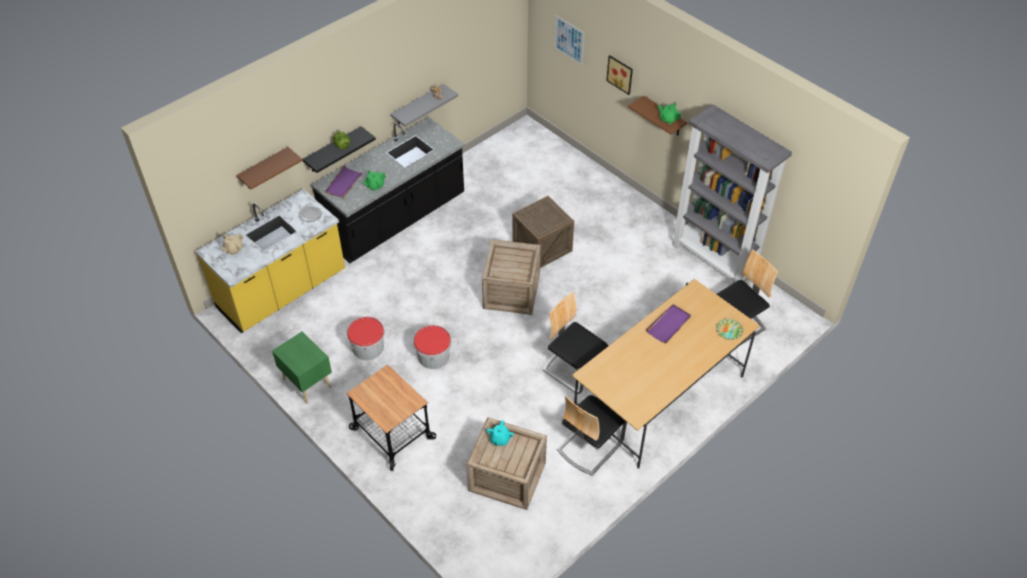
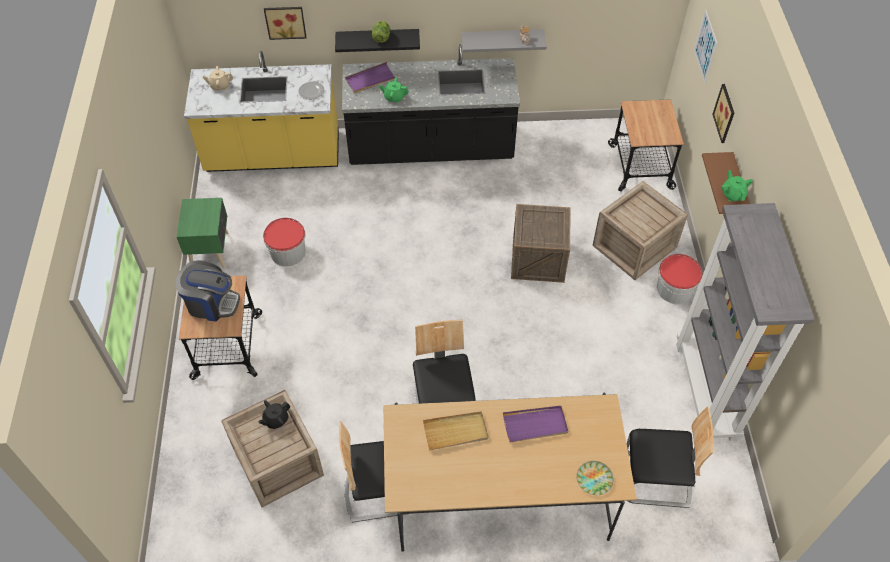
camera: 40 degrees right, 5 degrees up
brown shelf [236,147,303,189] -> picture [264,7,306,40]
bucket [414,325,451,369] -> bucket moved to [657,254,703,304]
crate [482,239,541,315] -> crate moved to [592,181,688,280]
turquoise teapot [486,420,514,446] -> black teapot [258,400,290,429]
none -> coffee machine [176,260,240,322]
none -> beige tray [423,411,488,450]
none -> cart [608,99,684,192]

